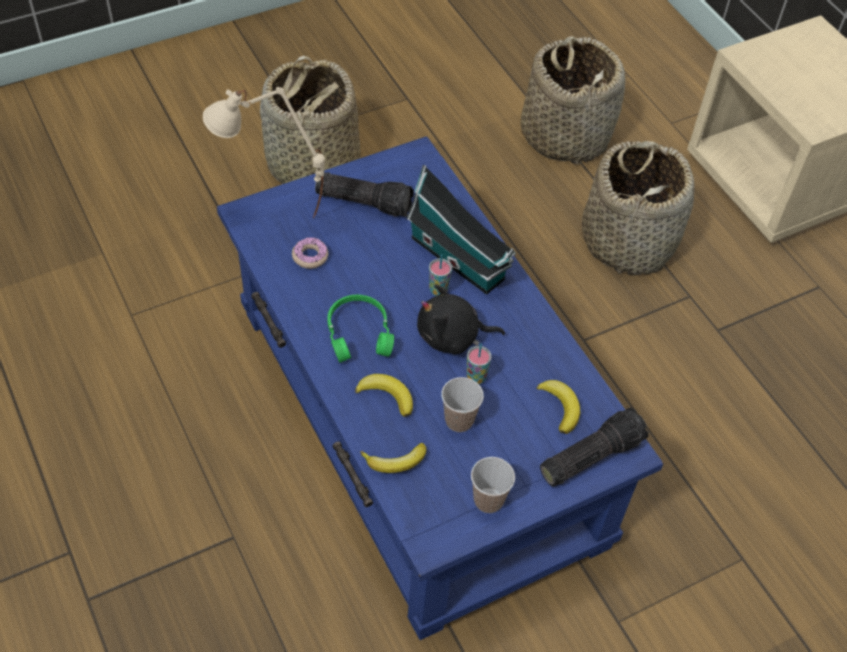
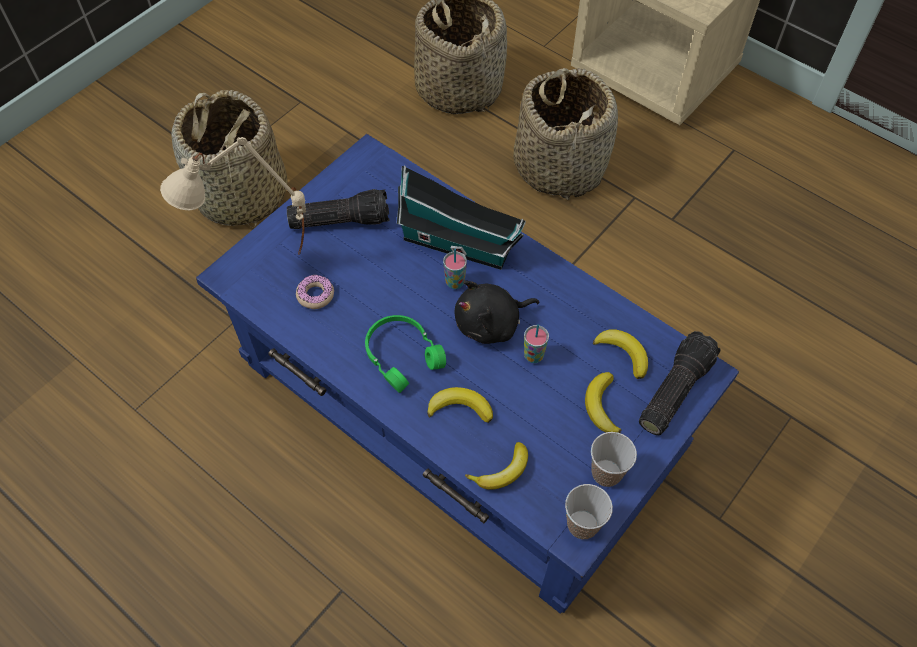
camera: 20 degrees left, 5 degrees up
cup [441,377,484,432] -> cup moved to [565,484,613,539]
none -> banana [585,372,621,433]

